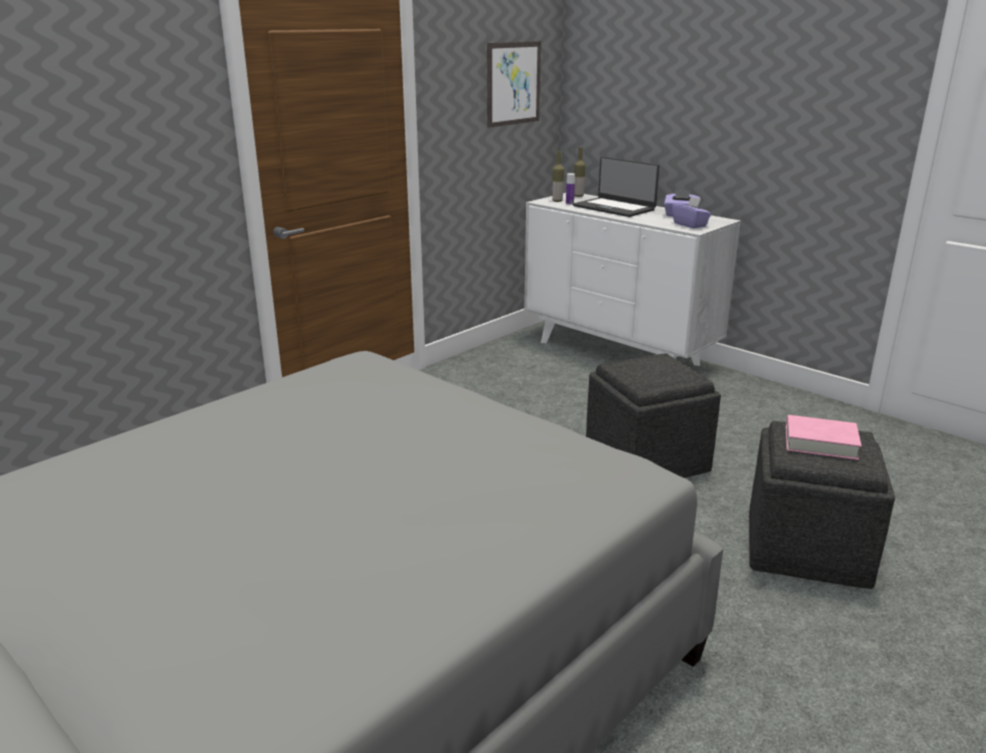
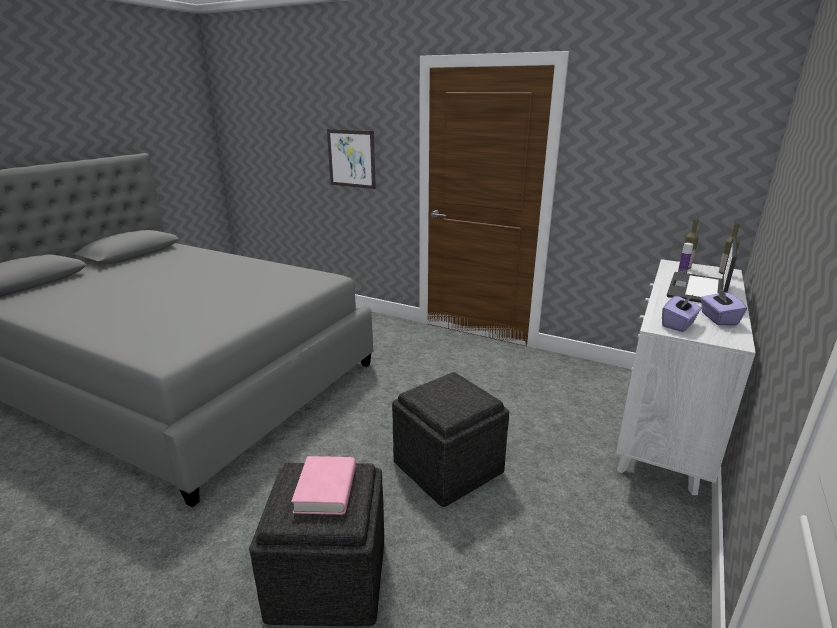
camera: 75 degrees right, 0 degrees up
picture [487,41,541,128] -> picture moved to [327,129,376,189]

